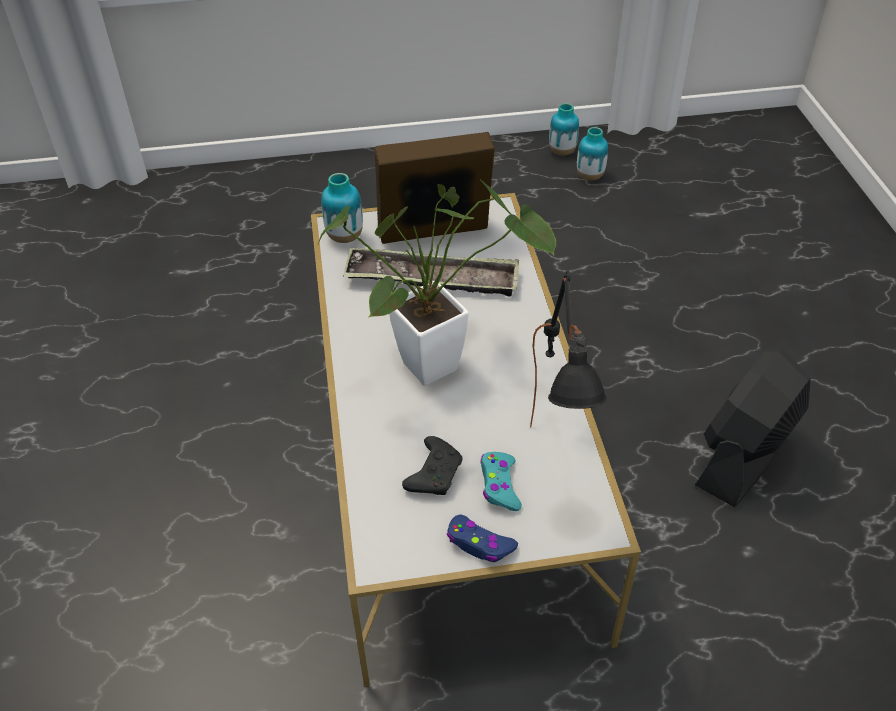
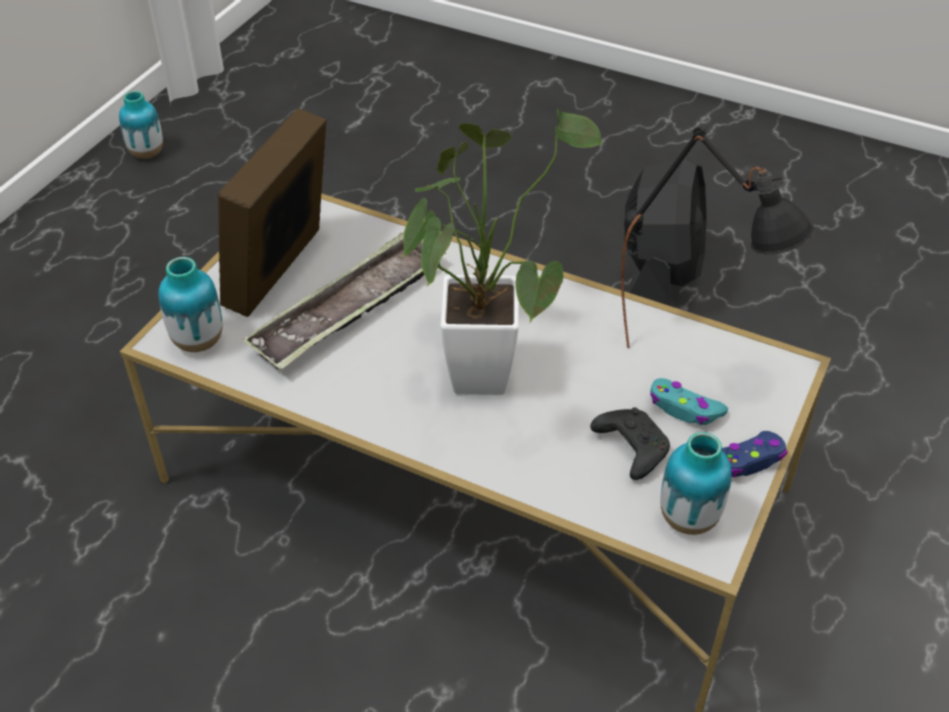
camera: 55 degrees left, 0 degrees up
vase [577,127,608,181] -> vase moved to [660,432,732,535]
black fan [695,348,811,507] -> black fan turned 150 degrees counterclockwise [624,158,707,308]

